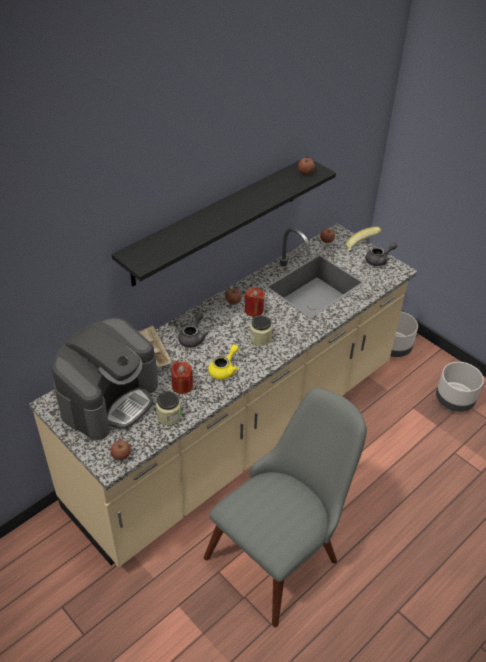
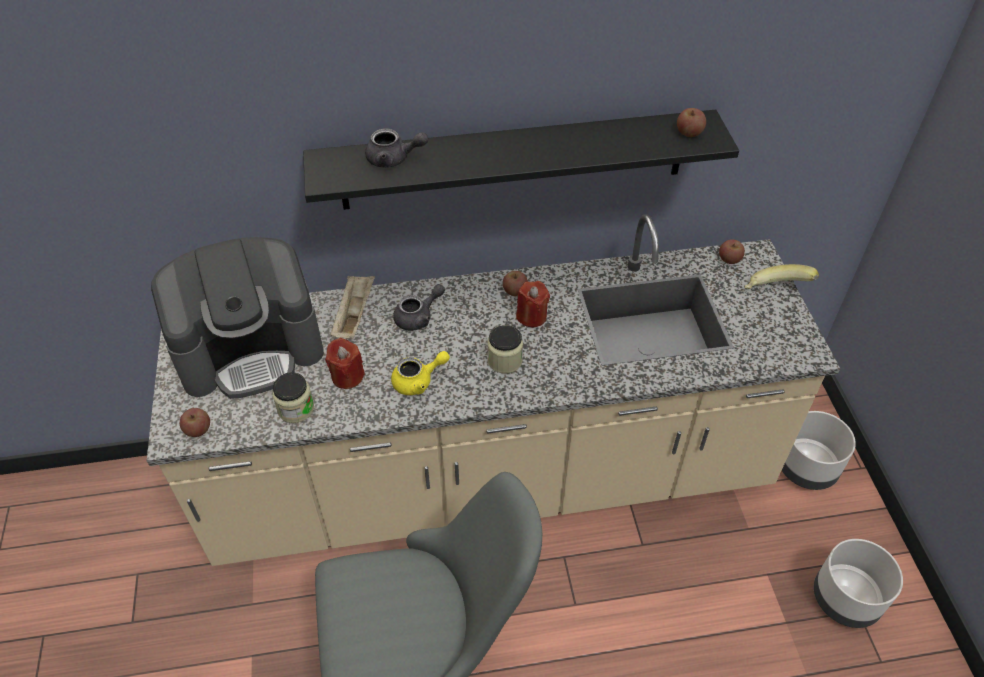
camera: 35 degrees right, 5 degrees up
grey teapot [365,242,397,266] -> grey teapot moved to [365,129,428,168]

